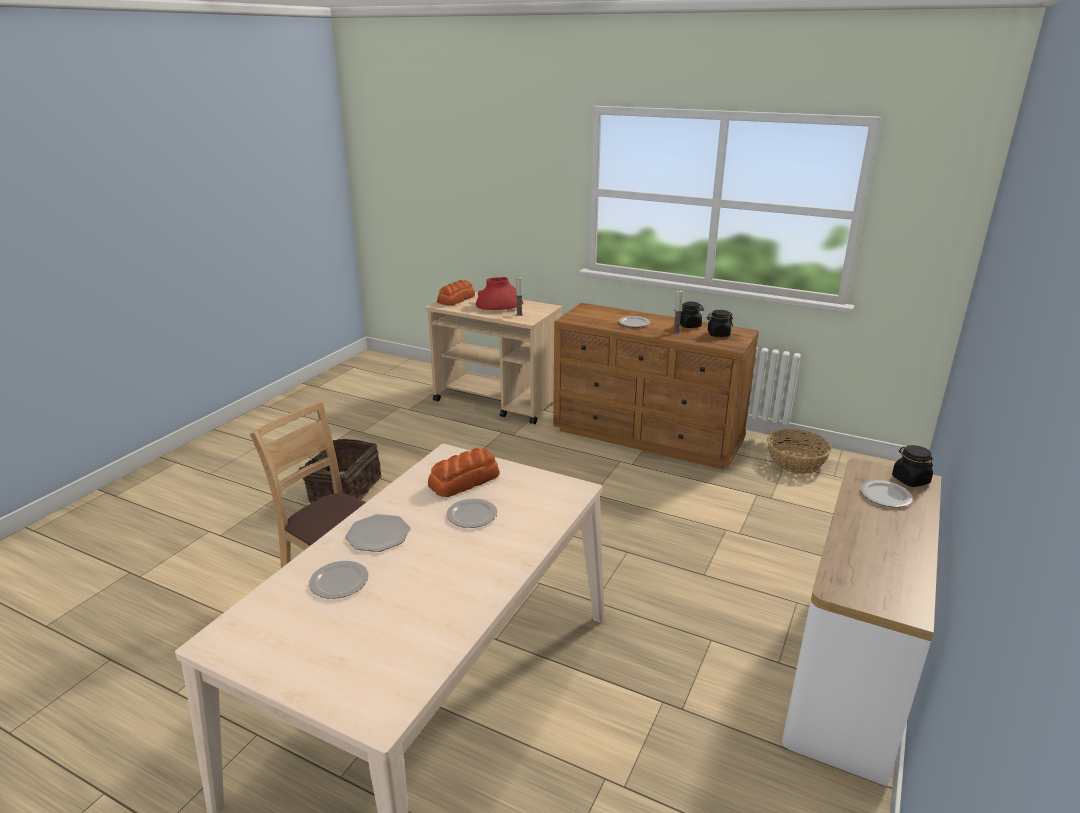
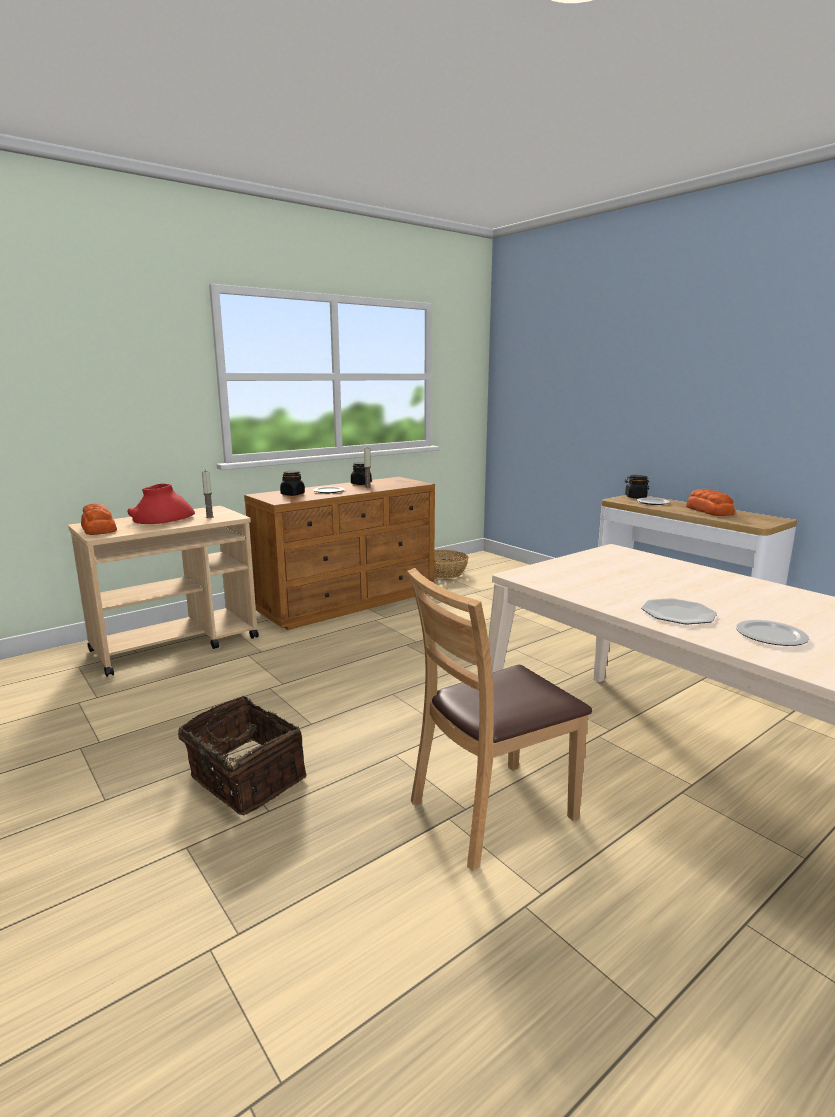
camera: 65 degrees left, 10 degrees down
bread [428,448,500,497] -> bread moved to [686,489,735,516]
plate [446,499,498,528] -> none
black jar [707,310,733,337] -> black jar moved to [280,471,305,496]

